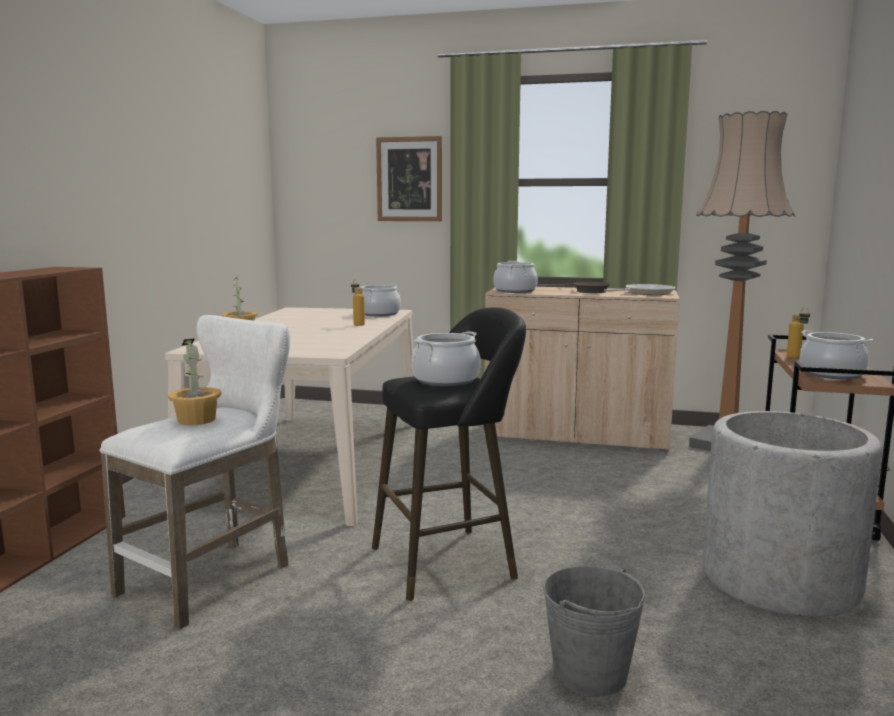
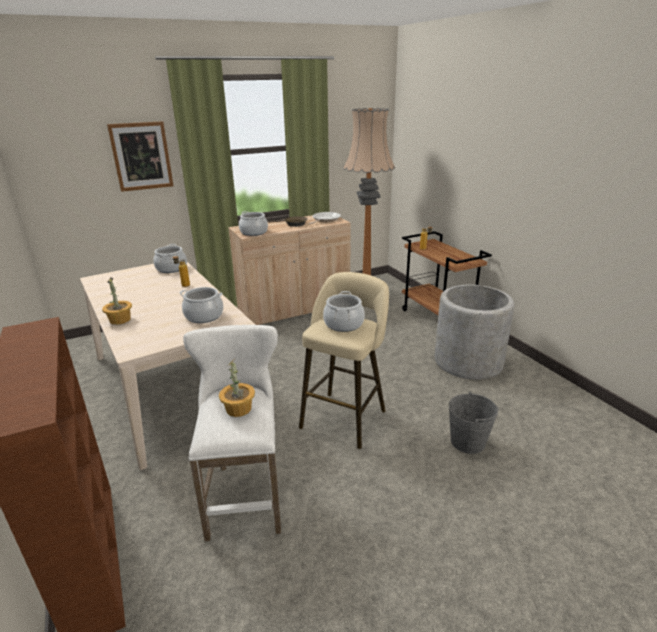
camera: 40 degrees left, 15 degrees up
black stool [372,307,526,601] -> beige stool [299,272,389,449]
cooking pot [800,330,873,379] -> cooking pot moved to [179,287,223,323]

